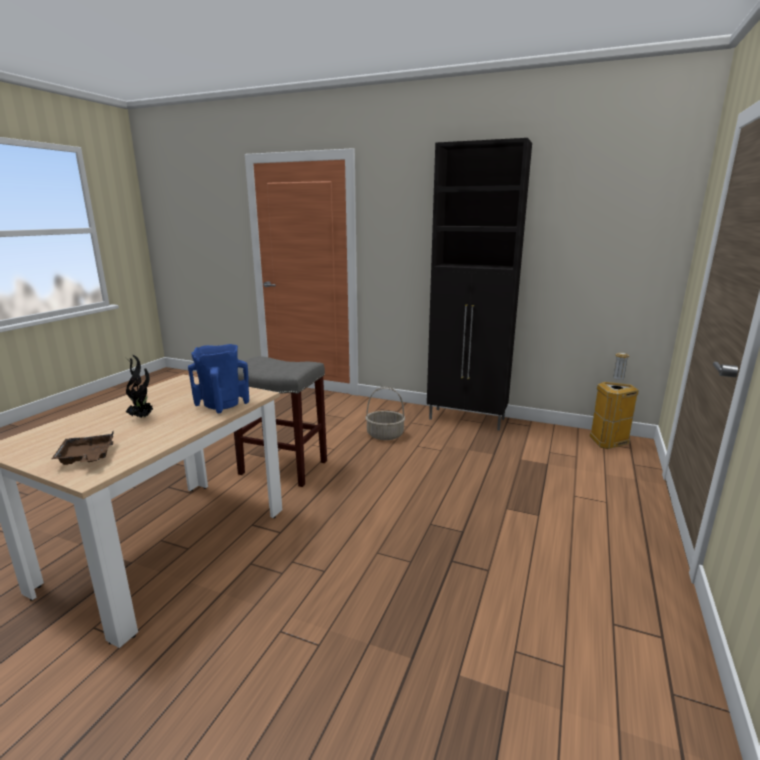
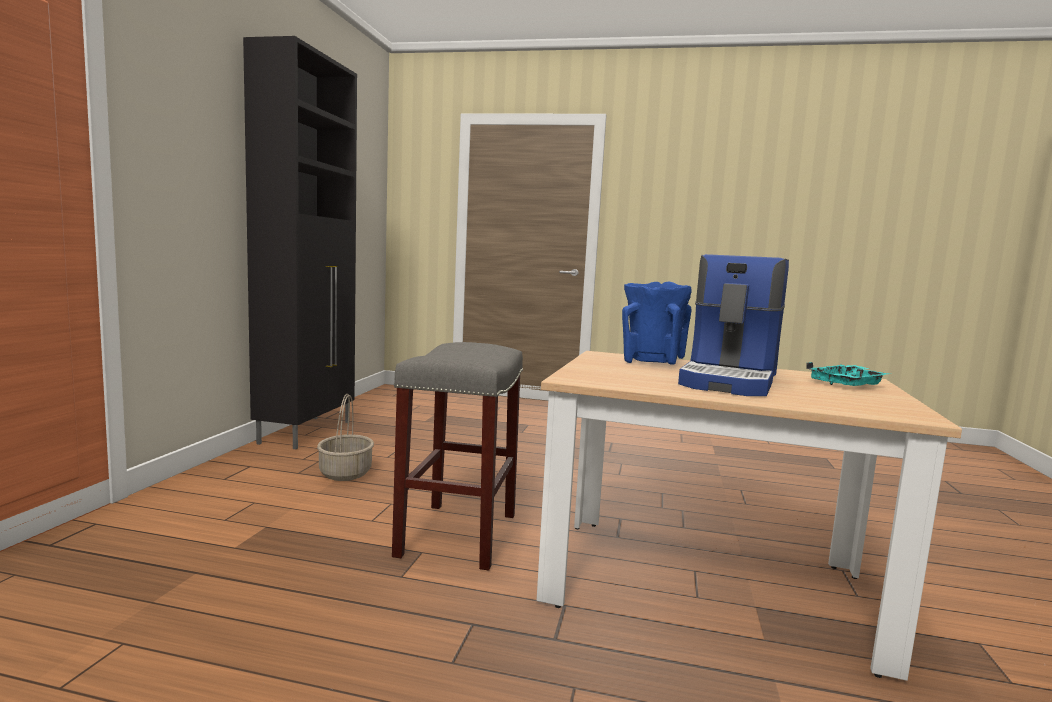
camera: 100 degrees left, 10 degrees down
brown tray [52,430,114,465] -> turquoise tray [806,362,889,386]
potted plant [125,354,153,418] -> coffee machine [678,254,789,396]
trash can [589,353,639,449] -> none

